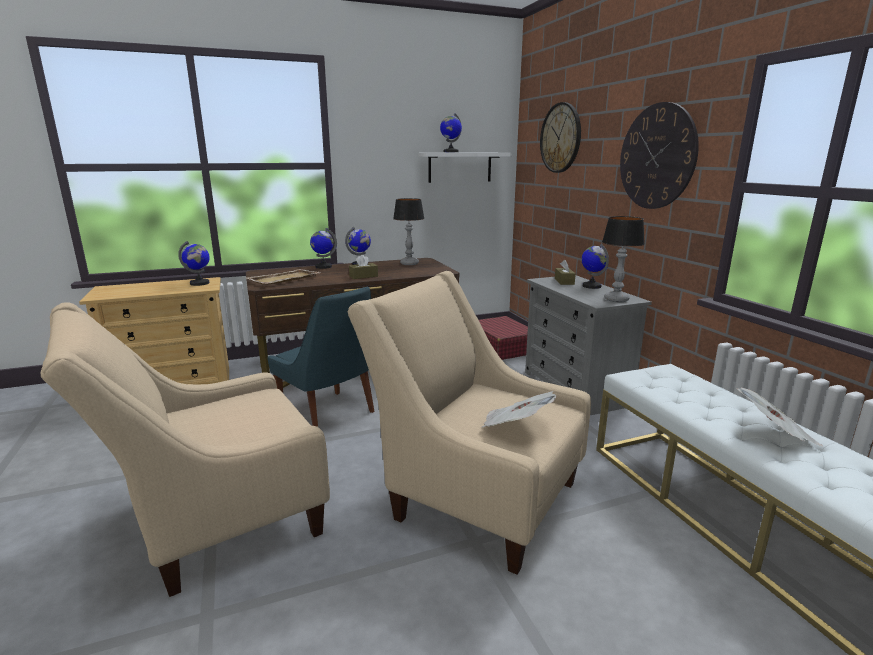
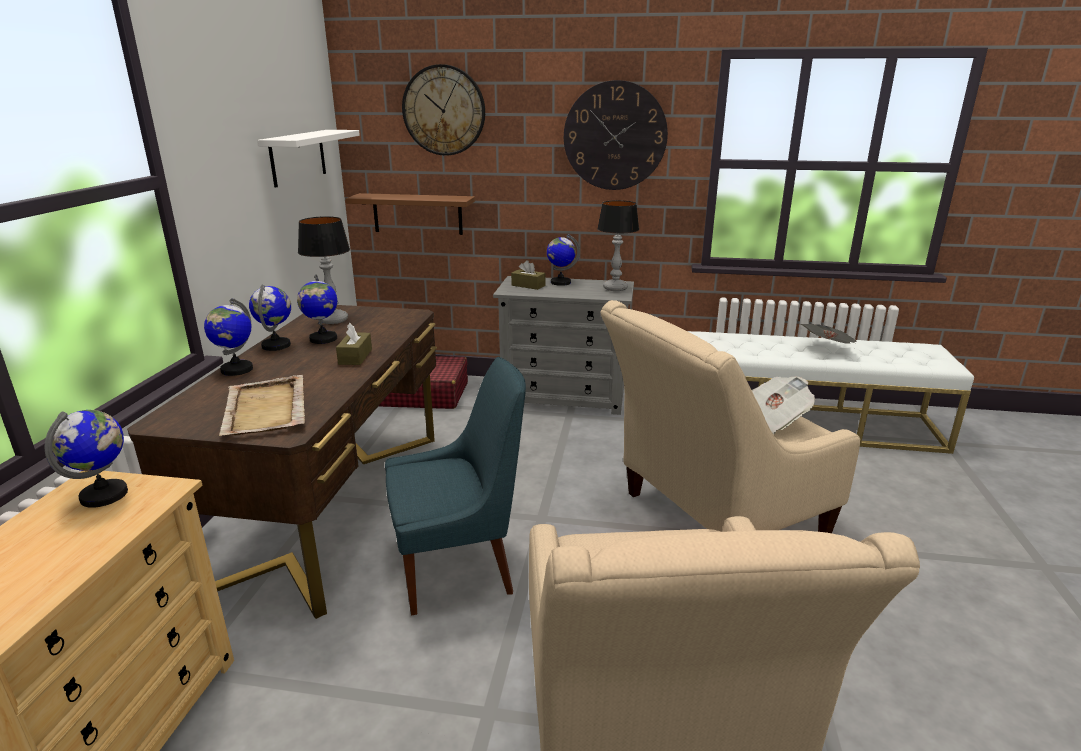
camera: 60 degrees left, 5 degrees up
globe [440,113,462,152] -> globe moved to [297,274,337,344]
none -> brown shelf [346,193,475,235]

